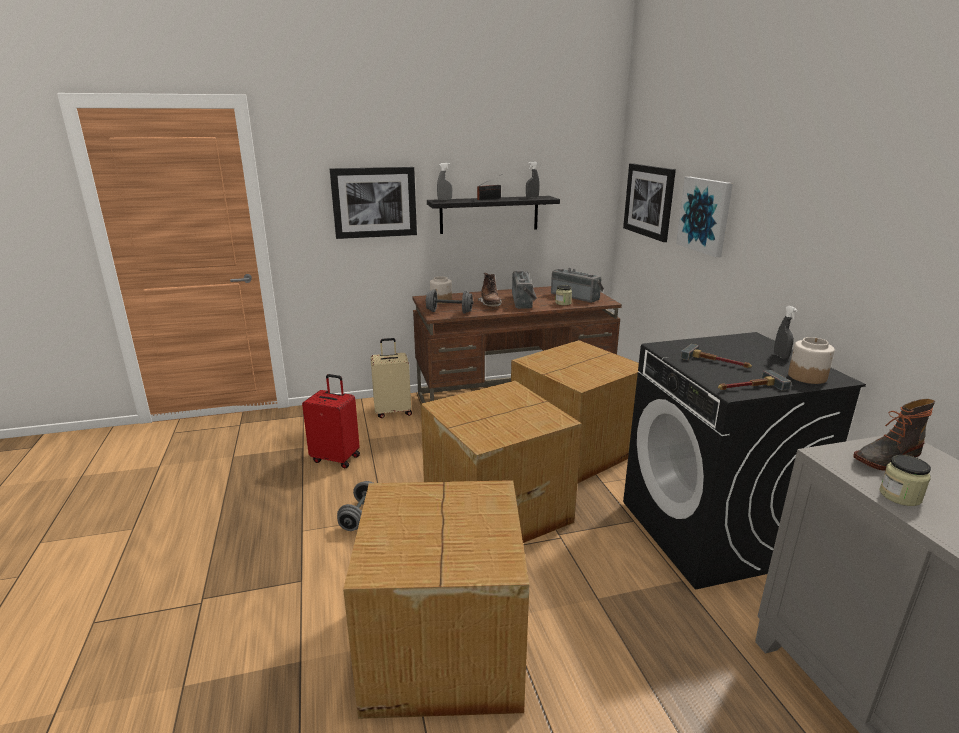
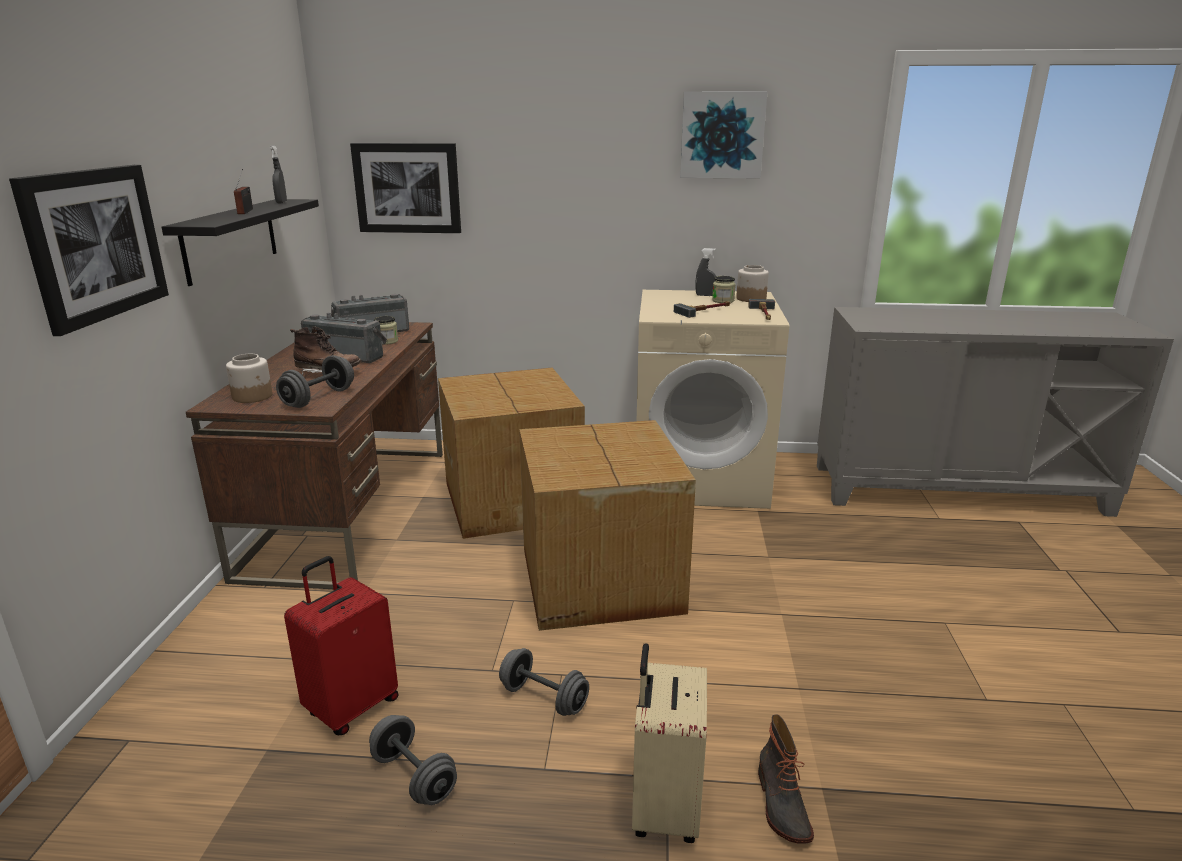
camera: 70 degrees left, 0 degrees up
cardboard box [343,480,529,719] -> none
beige suitcase [371,338,412,418] -> beige suitcase moved to [632,643,707,843]
grey spray bottle [437,163,452,201] -> none
black washing machine [623,332,866,589] -> beige washing machine [637,290,789,509]
picture [676,177,733,257] -> picture moved to [680,91,768,178]
boot [853,399,935,471] -> boot moved to [758,714,814,844]
jar [879,455,931,506] -> jar moved to [712,276,736,303]
none -> grey dumbbell [369,715,457,805]

